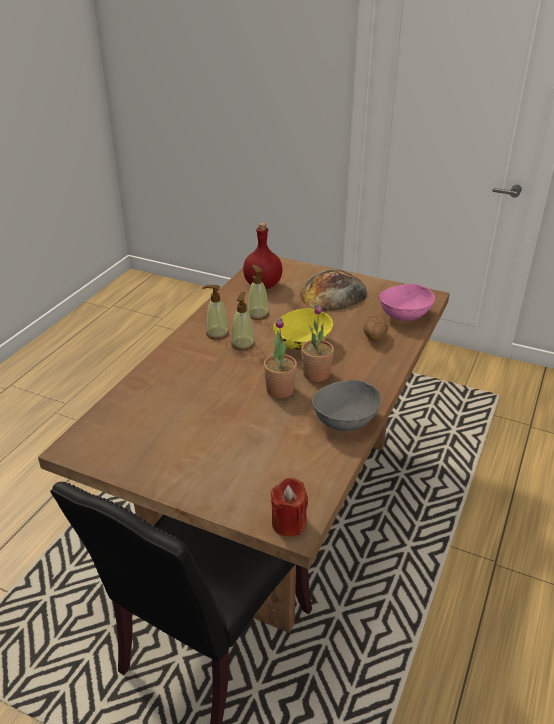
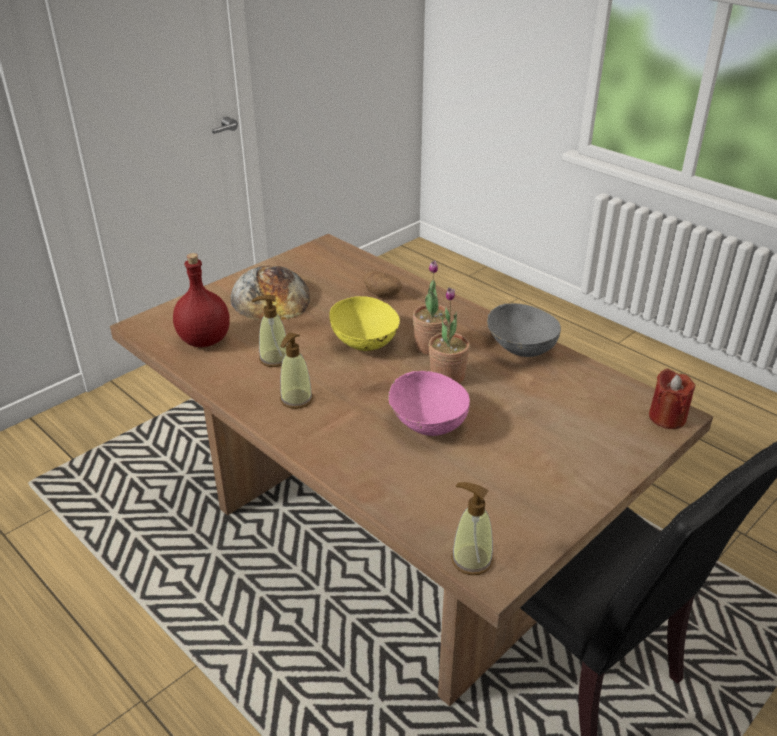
camera: 70 degrees left, 0 degrees up
soap dispenser [231,292,255,351] -> soap dispenser moved to [451,482,493,575]
pink bowl [379,284,435,321] -> pink bowl moved to [388,371,470,436]

